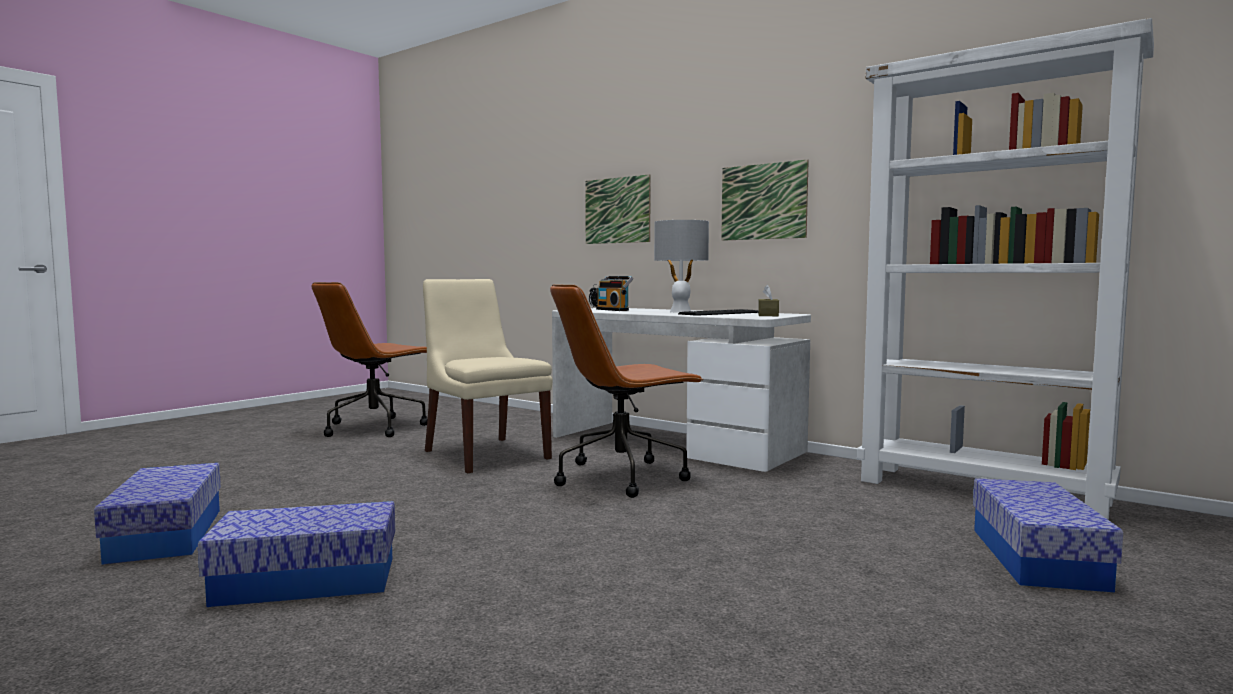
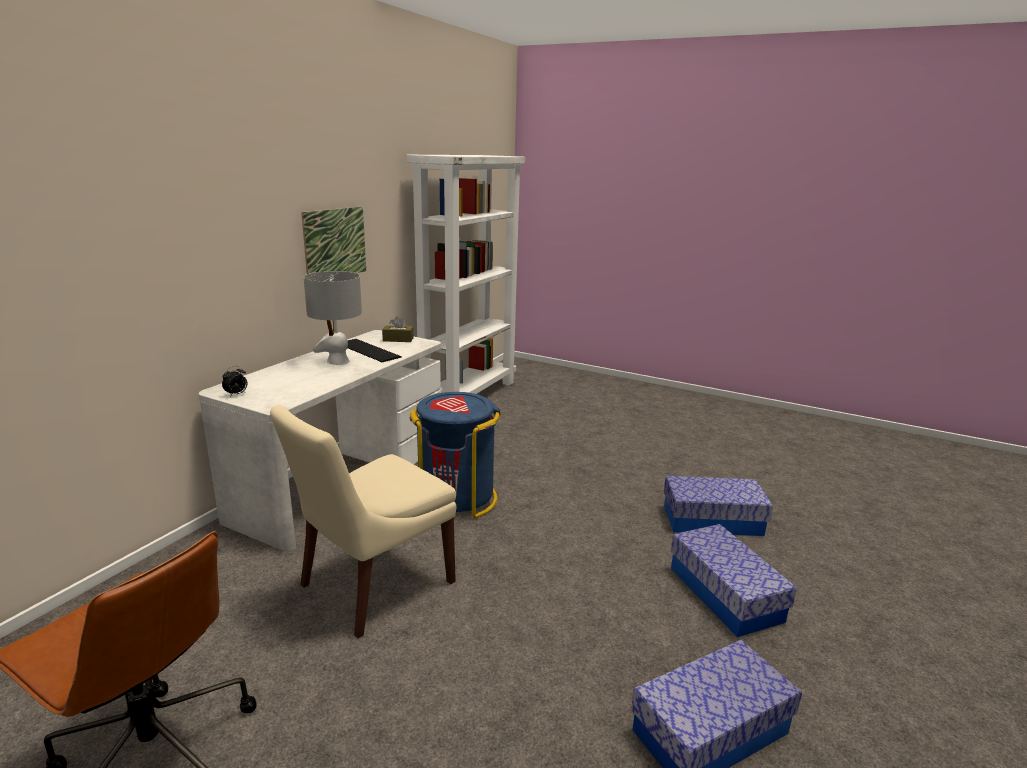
camera: 100 degrees left, 15 degrees up
brown office chair [550,284,704,498] -> blue trash can [410,392,501,518]
picture [585,174,651,244] -> none
radio [596,276,633,311] -> none
storage box [973,478,1123,592] -> storage box moved to [664,476,773,536]

